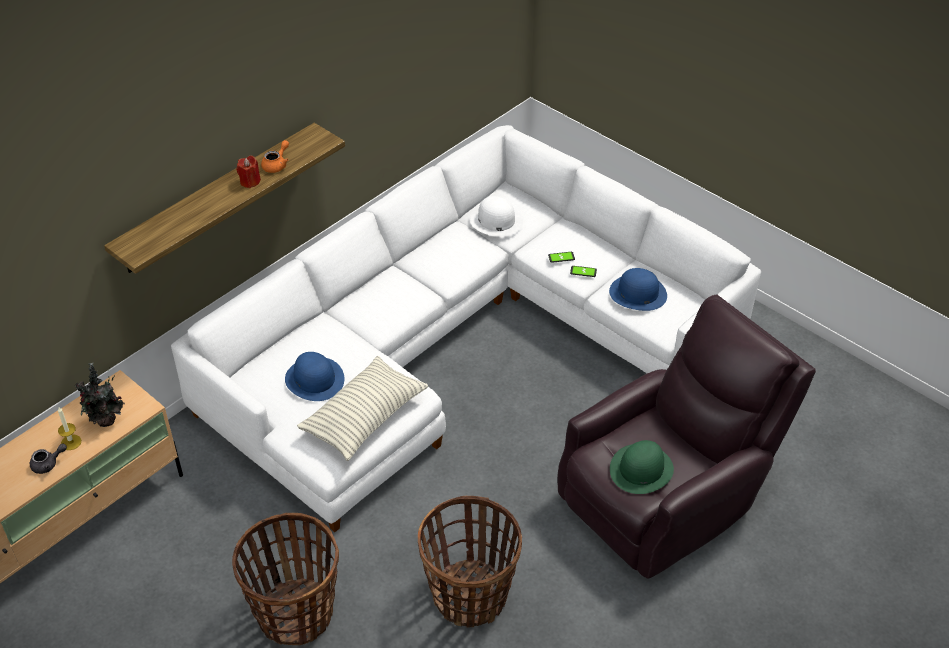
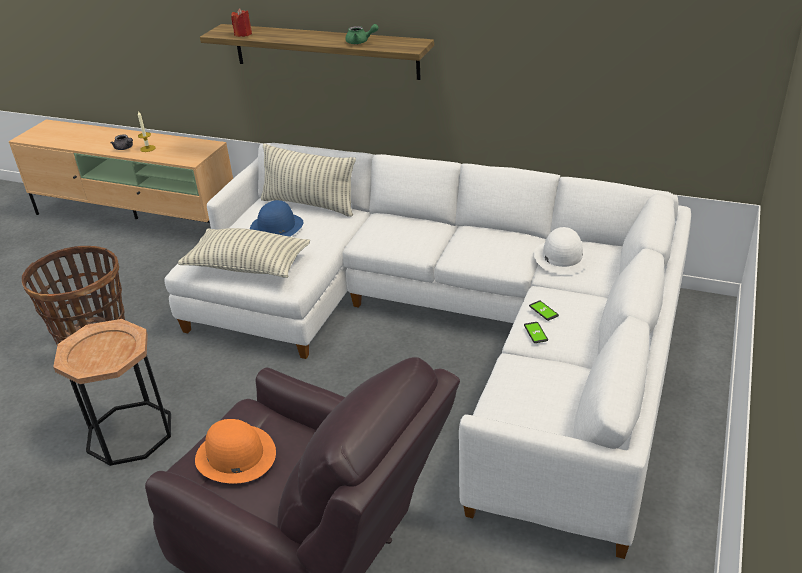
camera: 70 degrees right, 10 degrees down
potted plant [75,363,125,427] -> none
red candle [237,156,261,188] -> red candle moved to [231,9,252,37]
orange teapot [261,140,289,173] -> green teapot [345,24,379,44]
basket [418,496,522,628] -> brown side table [53,319,171,466]
blue hat [609,268,667,311] -> none
green hat [610,440,674,494] -> orange hat [195,419,276,484]
none -> pillow [261,144,356,217]

